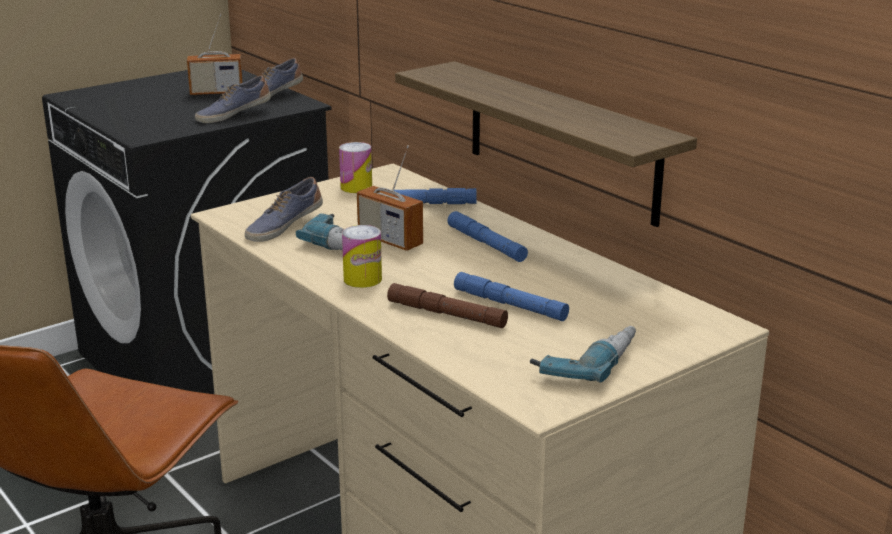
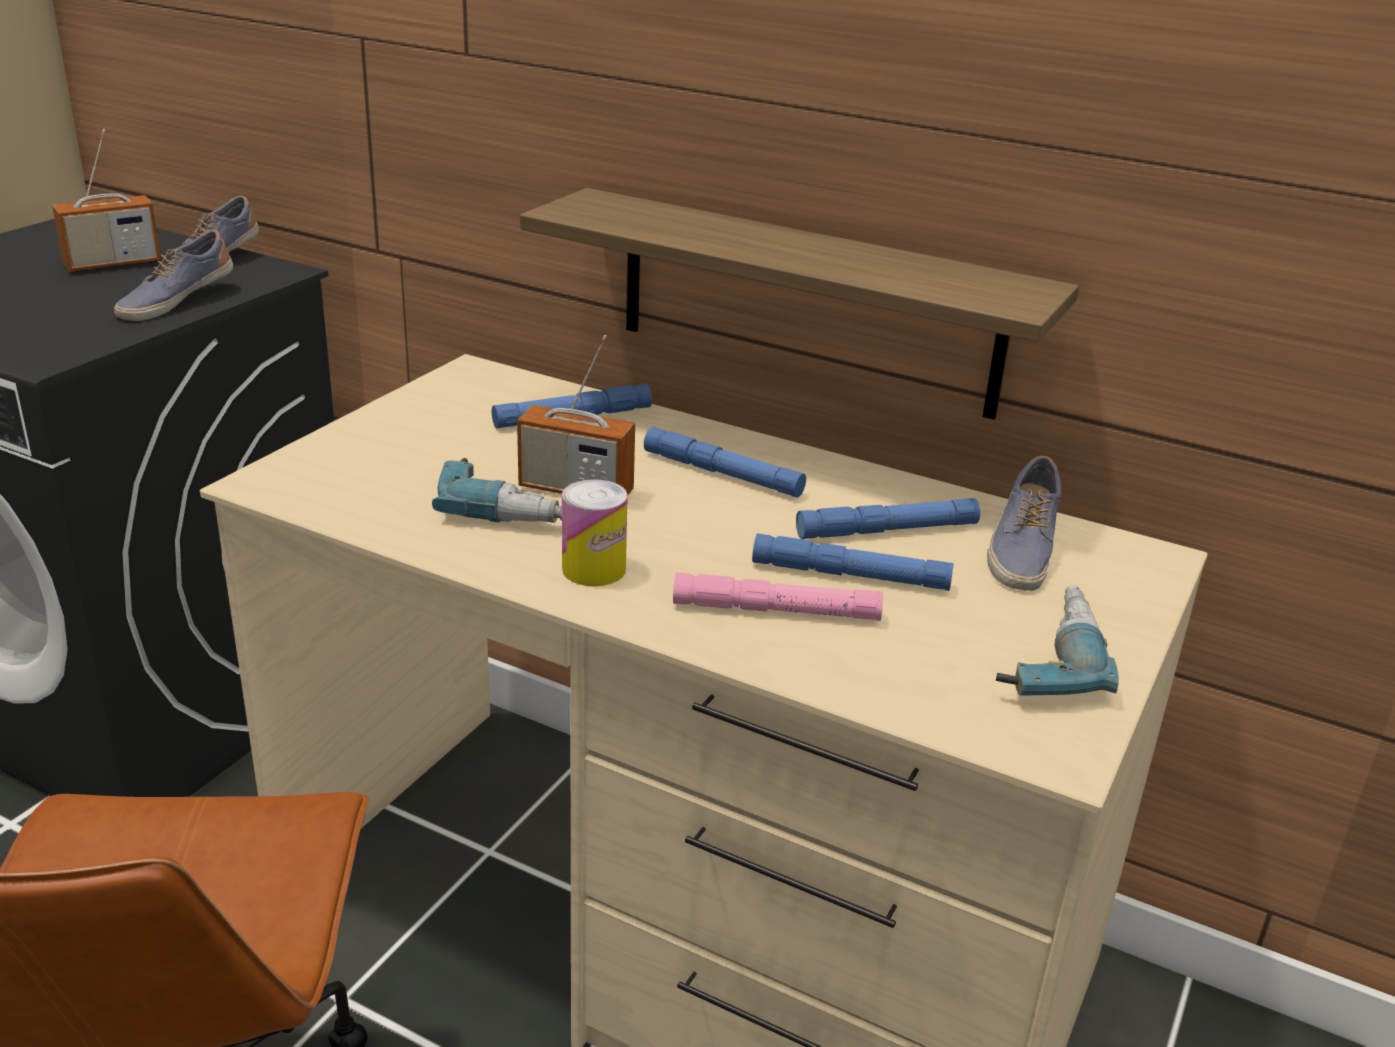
camera: 25 degrees left, 5 degrees up
shoe [245,177,323,242] -> shoe moved to [987,456,1061,591]
can [339,142,372,193] -> none
brown flashlight [387,283,508,328] -> pink flashlight [673,572,883,621]
none -> blue flashlight [796,498,980,539]

